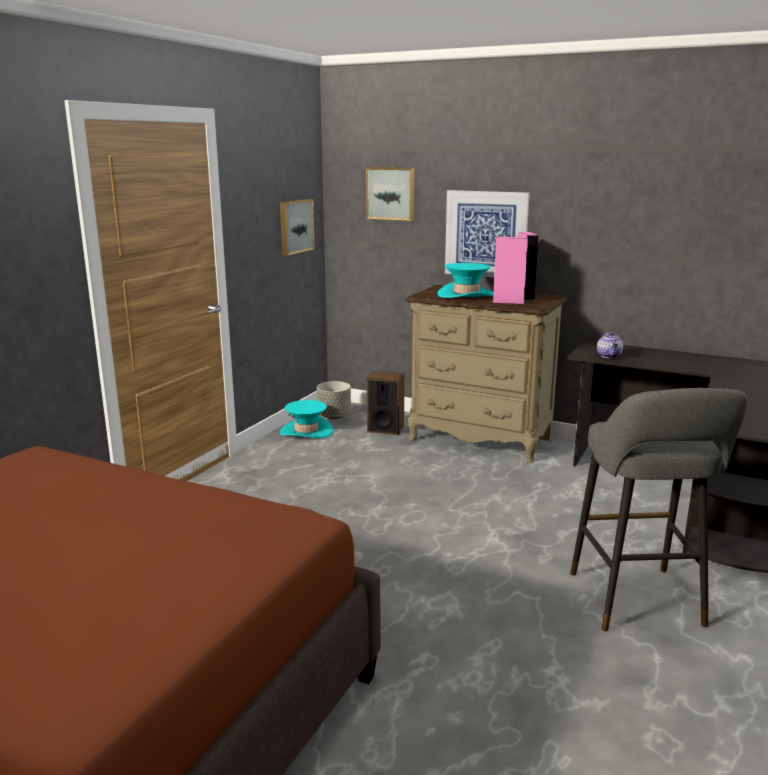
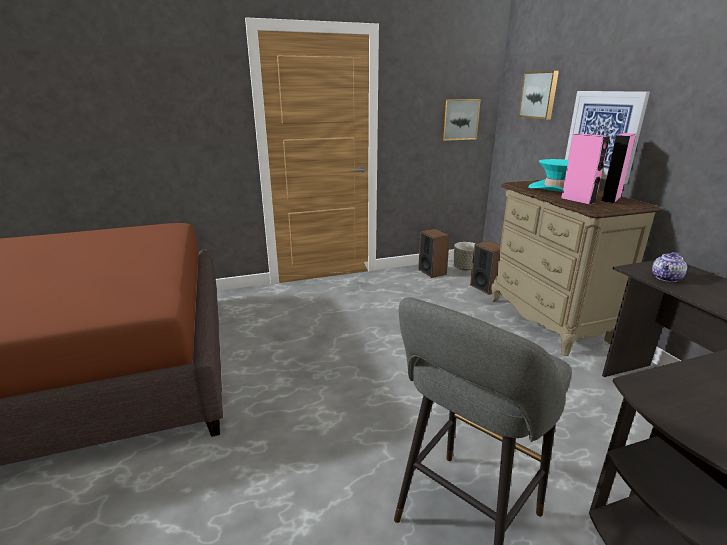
camera: 45 degrees right, 5 degrees up
turquoise hat [280,400,333,438] -> speaker [418,229,450,278]

